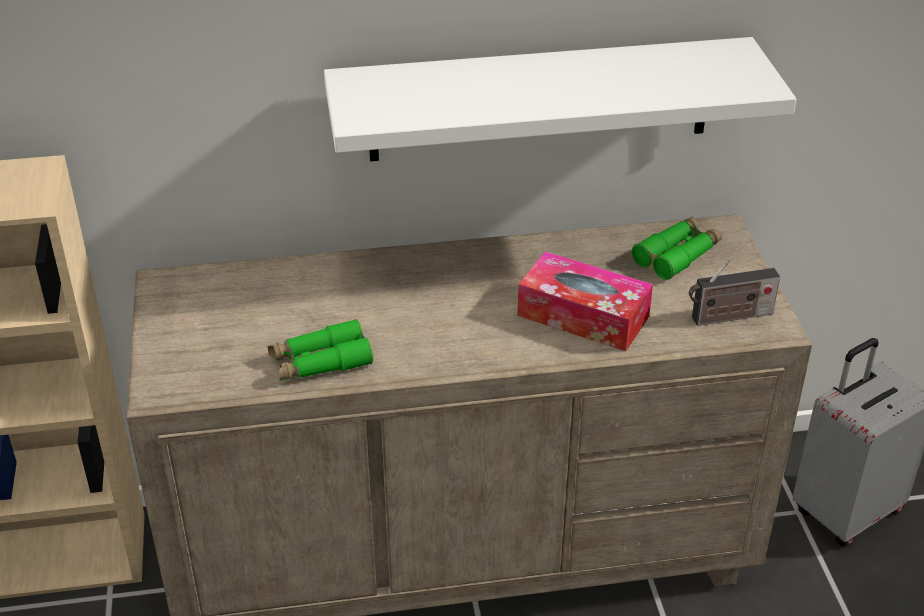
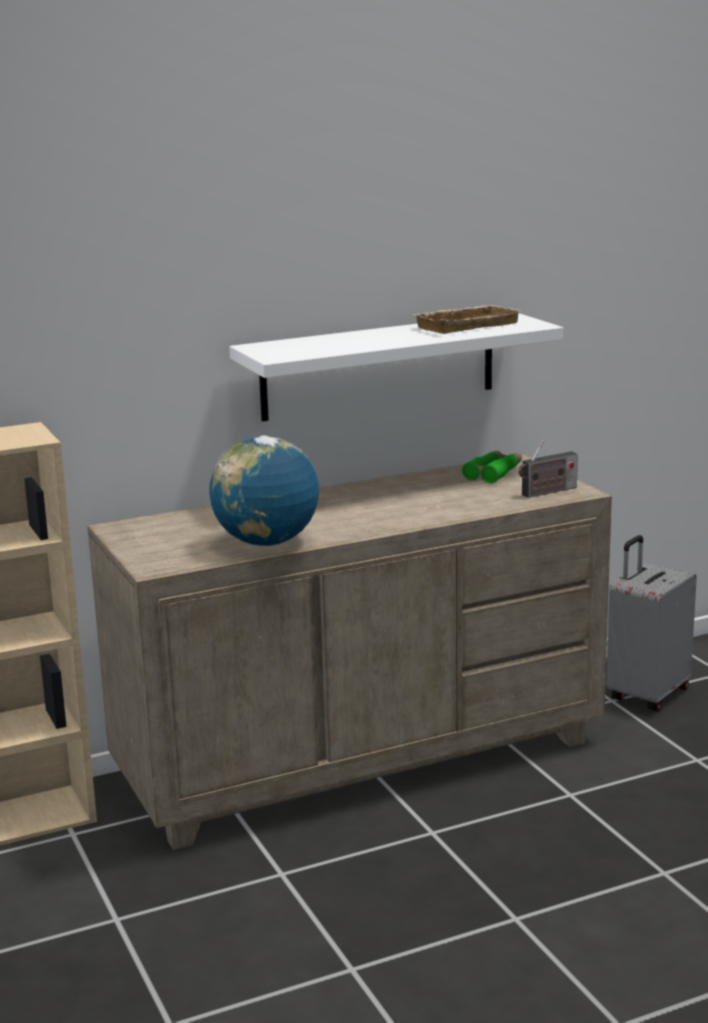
camera: 15 degrees left, 20 degrees down
green binoculars [268,319,373,381] -> globe [209,436,319,546]
tissue box [517,251,653,351] -> none
none -> beige tray [413,305,522,334]

